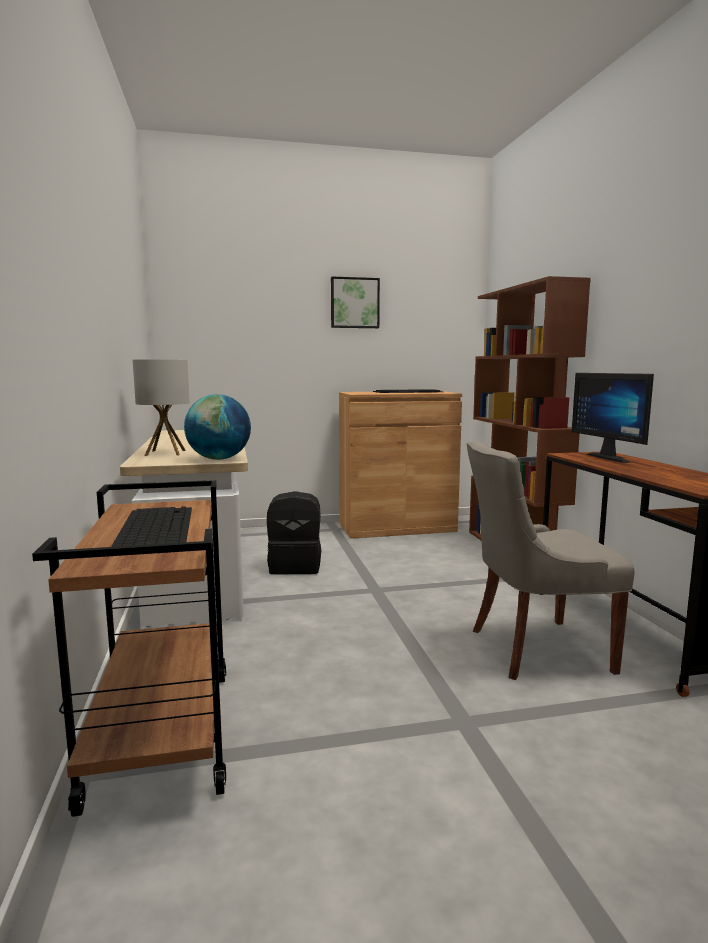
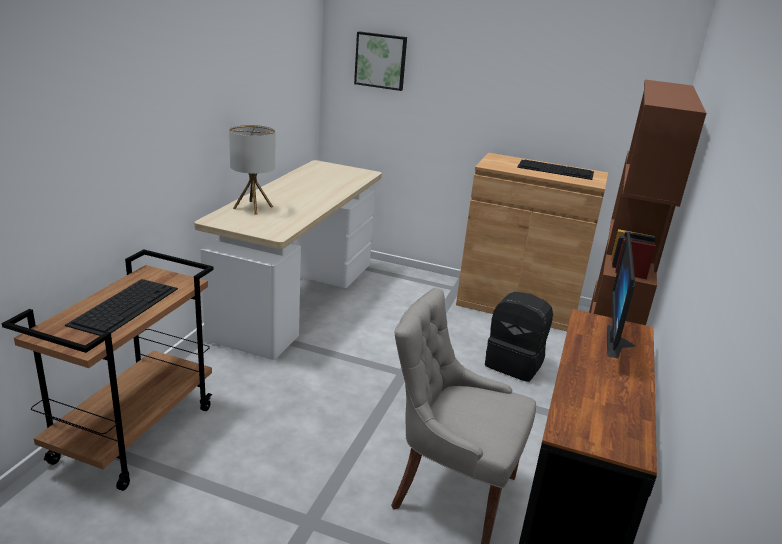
camera: 30 degrees right, 15 degrees up
globe [184,394,251,460] -> none
black backpack [267,491,321,574] -> black backpack moved to [485,292,553,382]
picture [331,277,380,328] -> picture moved to [354,31,407,91]

